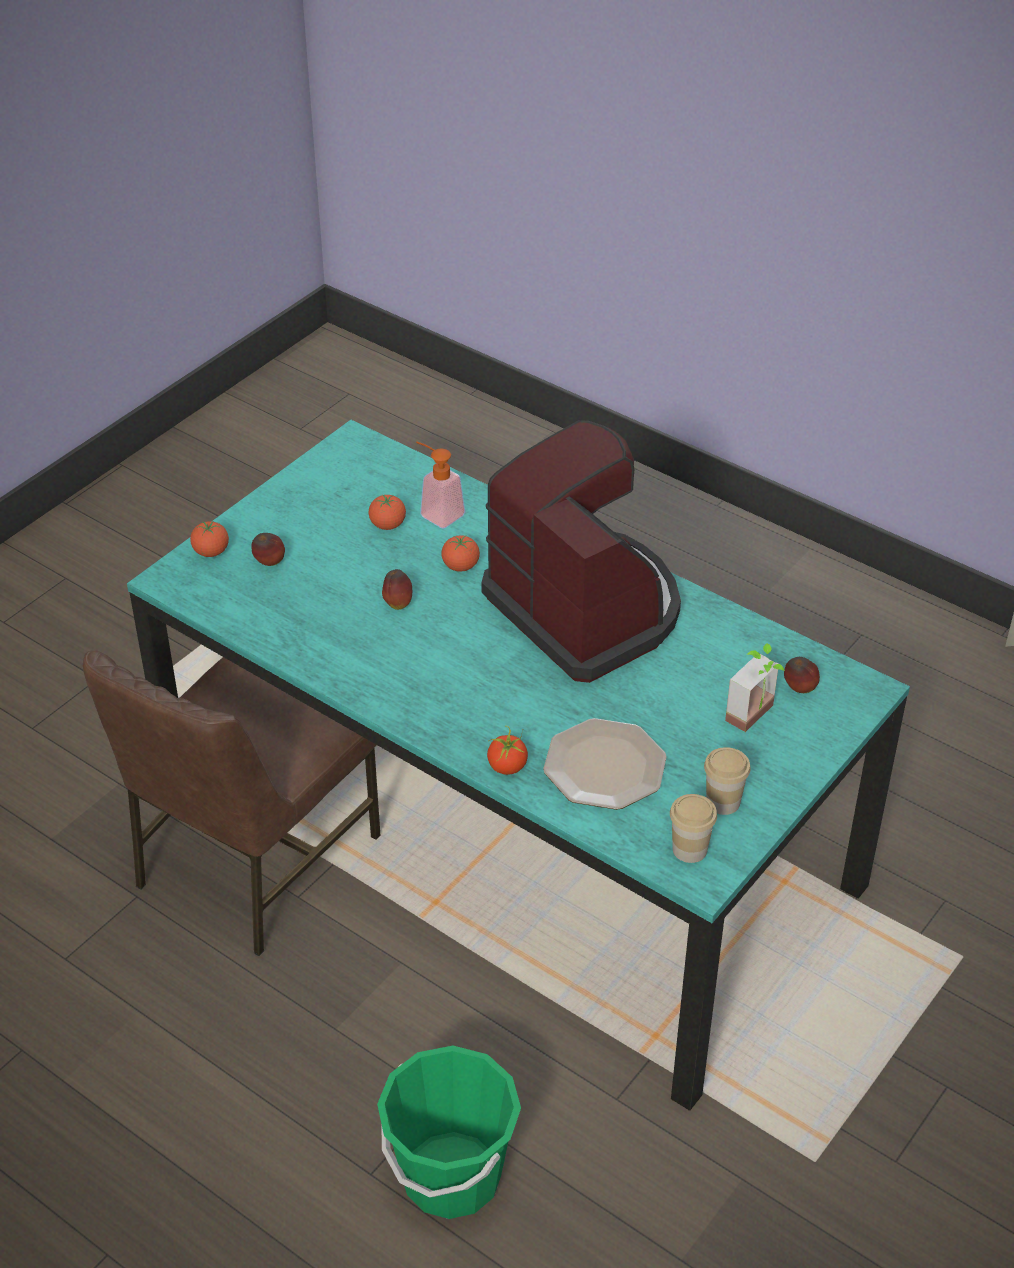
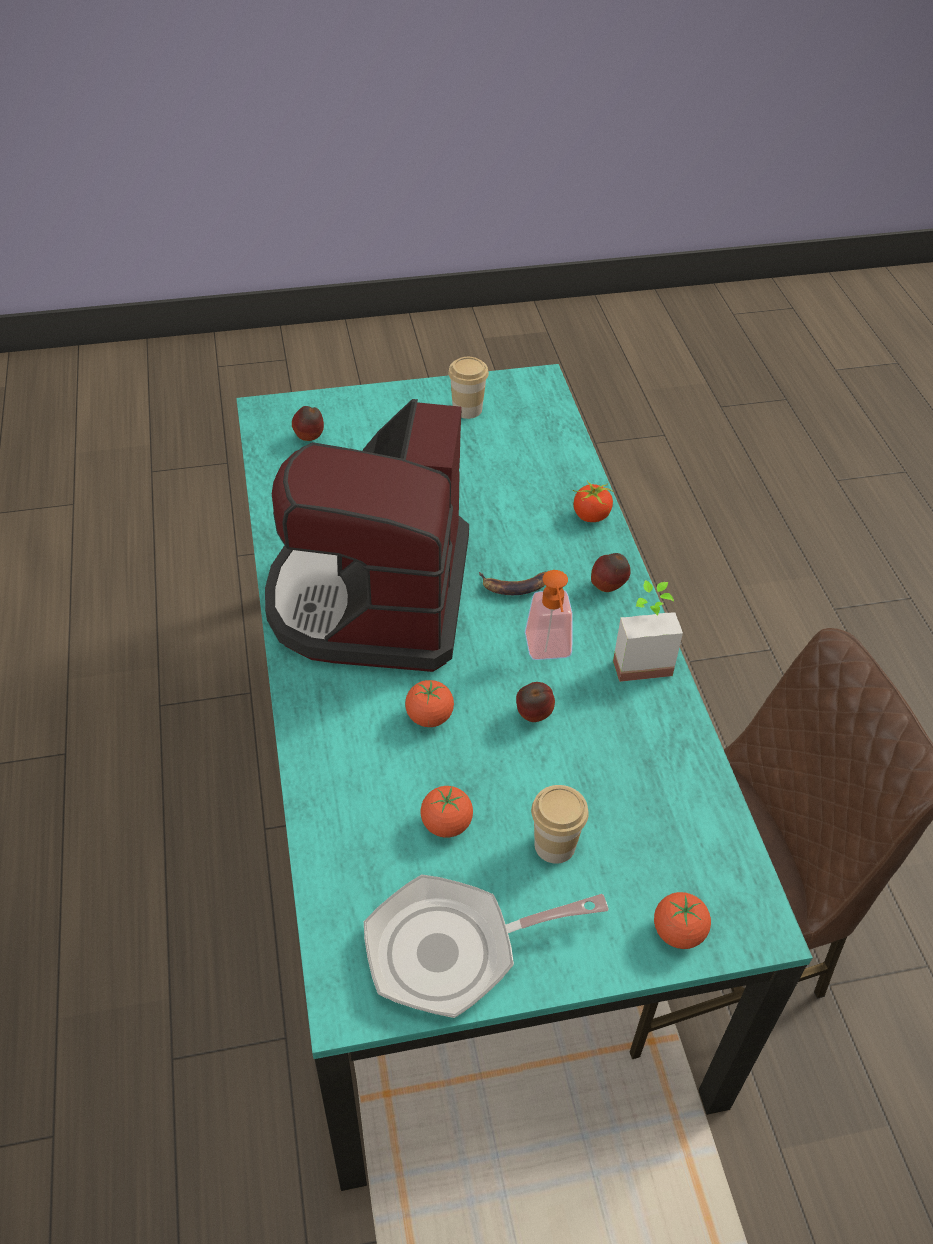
camera: 140 degrees left, 5 degrees up
apple [252,533,285,566] -> apple moved to [591,553,631,592]
green bucket [377,1046,521,1219] -> none
soap dispenser [416,442,465,529] -> soap dispenser moved to [525,570,573,660]
plate [543,718,667,810] -> none
cup [670,794,717,863] -> cup moved to [531,785,589,864]
potted plant [725,643,785,732] -> potted plant moved to [613,580,683,682]
none -> frying pan [364,874,609,1018]
none -> banana [479,571,546,595]

